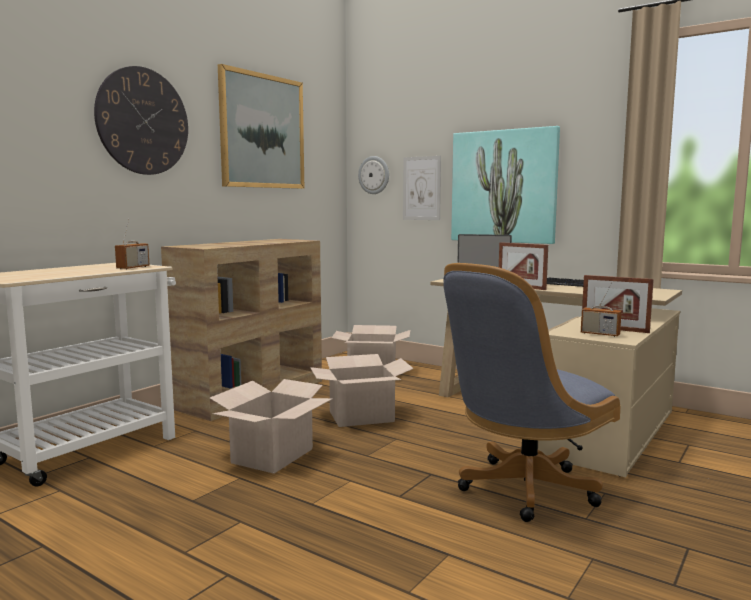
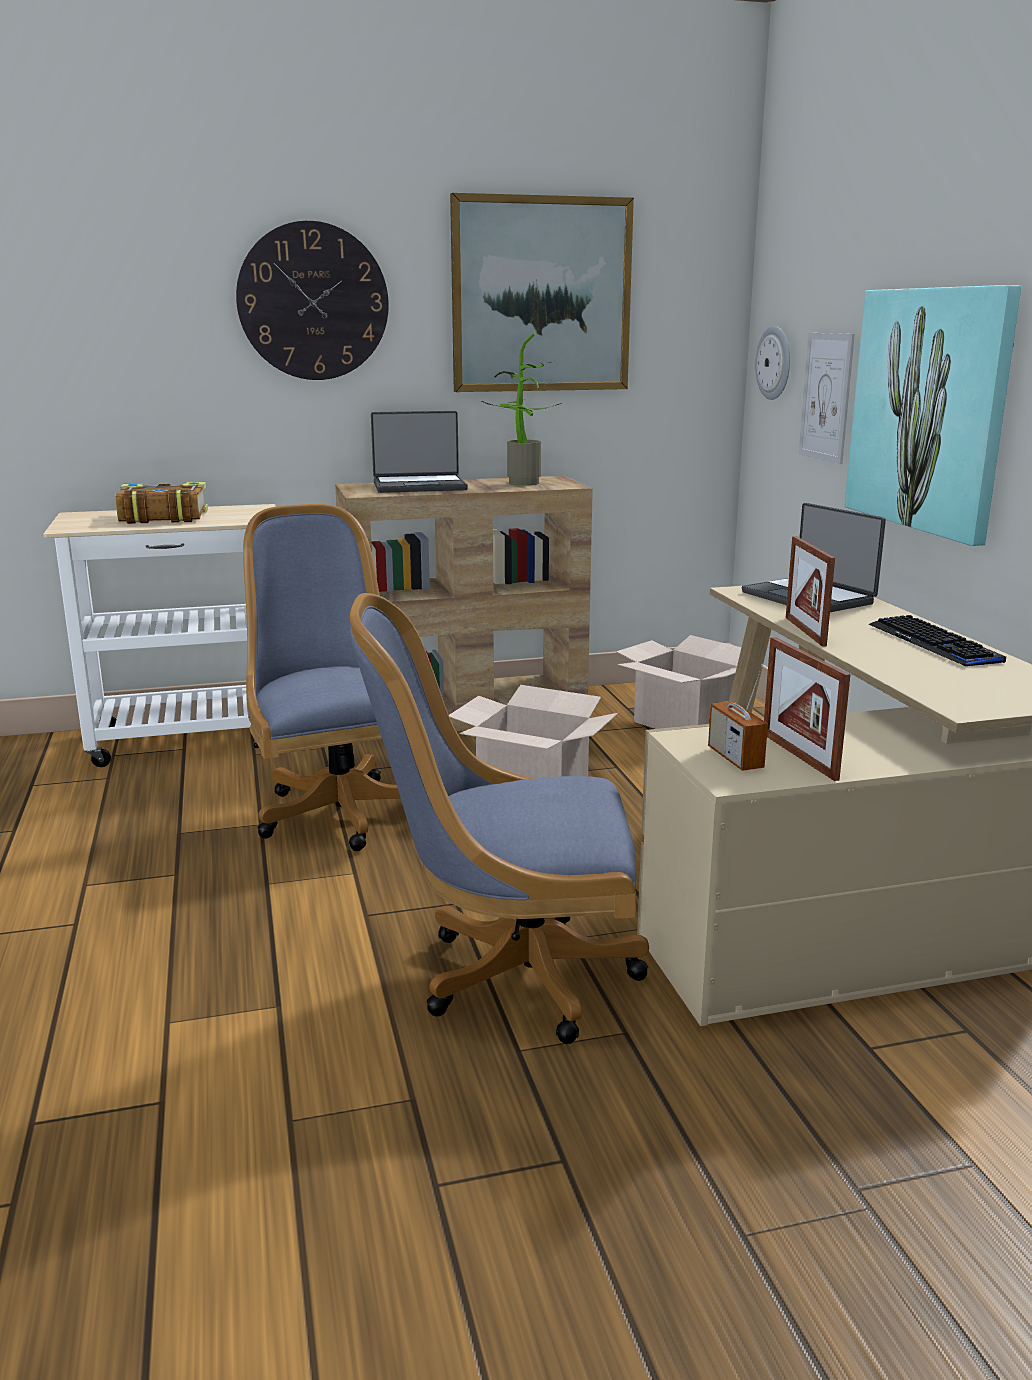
camera: 40 degrees right, 10 degrees up
radio [115,218,149,270] -> none
cardboard box [210,379,333,474] -> blue office chair [243,504,401,851]
none -> book [115,482,208,524]
none -> laptop [371,411,468,493]
none -> potted plant [482,332,562,486]

